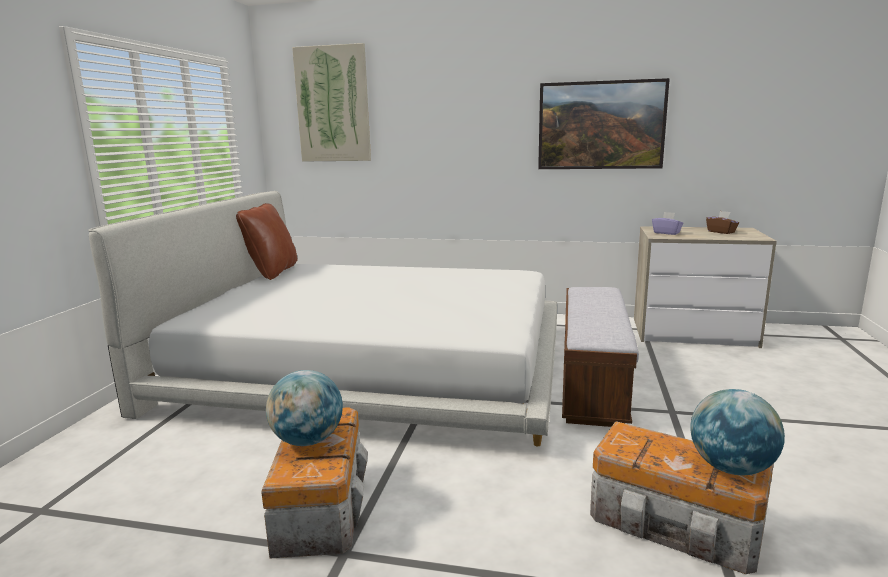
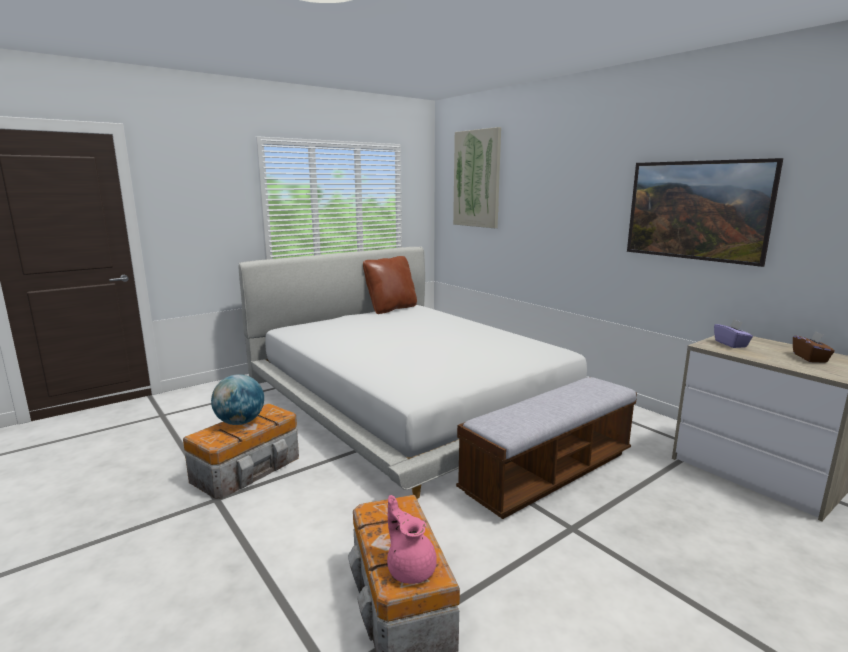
camera: 40 degrees right, 0 degrees up
globe [690,389,785,475] -> pink teapot [387,495,437,584]

